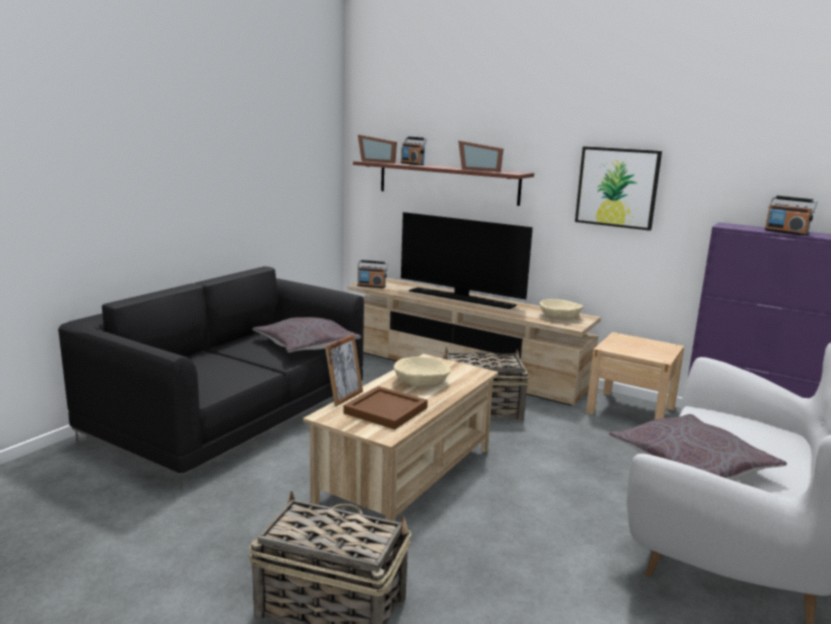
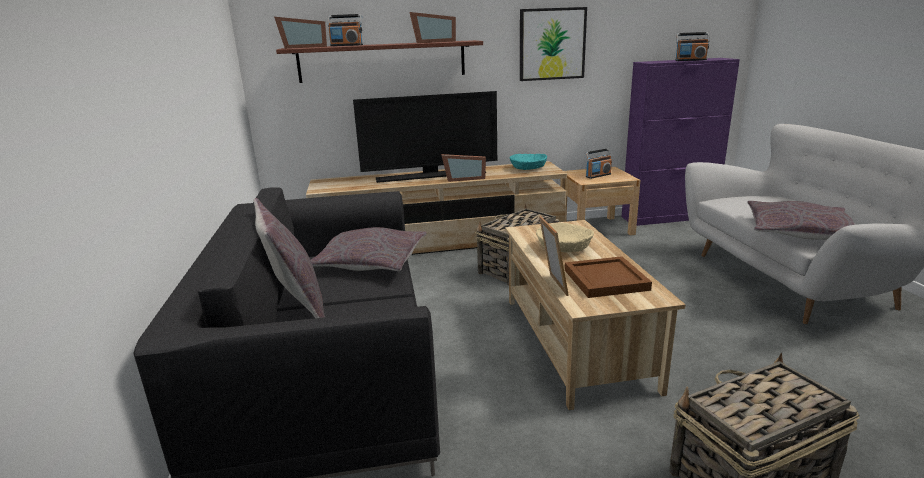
camera: 40 degrees left, 5 degrees up
radio [357,260,388,288] -> radio moved to [585,148,612,179]
beige bowl [539,299,583,319] -> turquoise bowl [510,154,547,170]
none -> grey pillow [253,198,325,318]
none -> picture frame [441,154,486,182]

